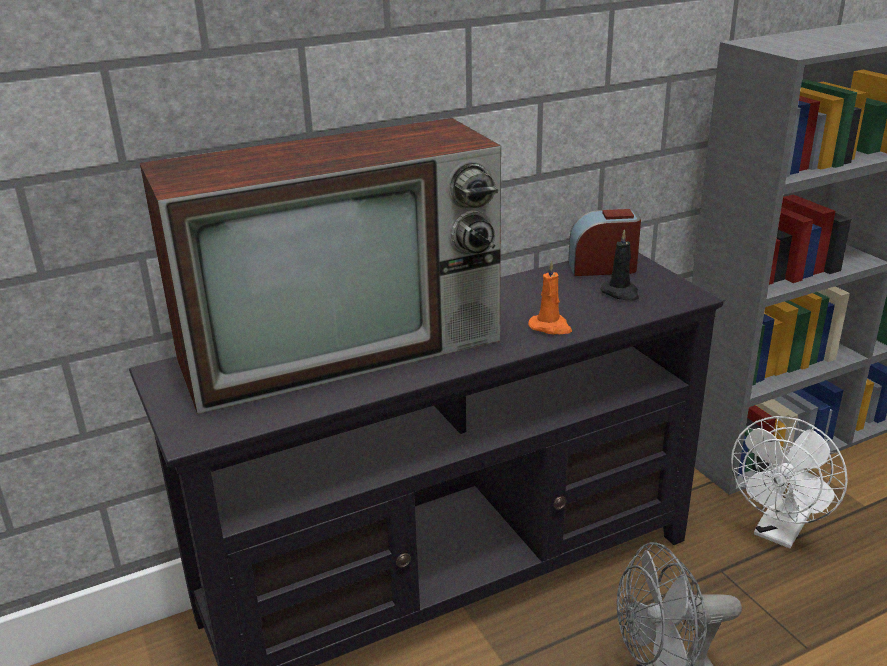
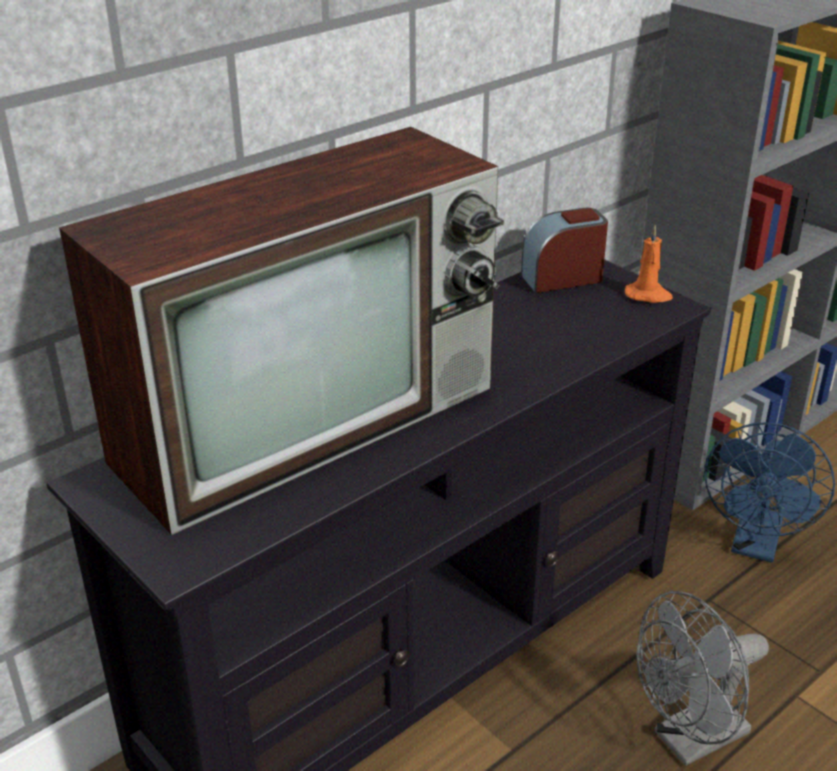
camera: 15 degrees left, 5 degrees up
orange candle [528,260,572,335] -> orange candle moved to [625,225,673,303]
black candle [600,229,639,301] -> none
white fan [731,416,848,548] -> blue fan [705,423,835,562]

